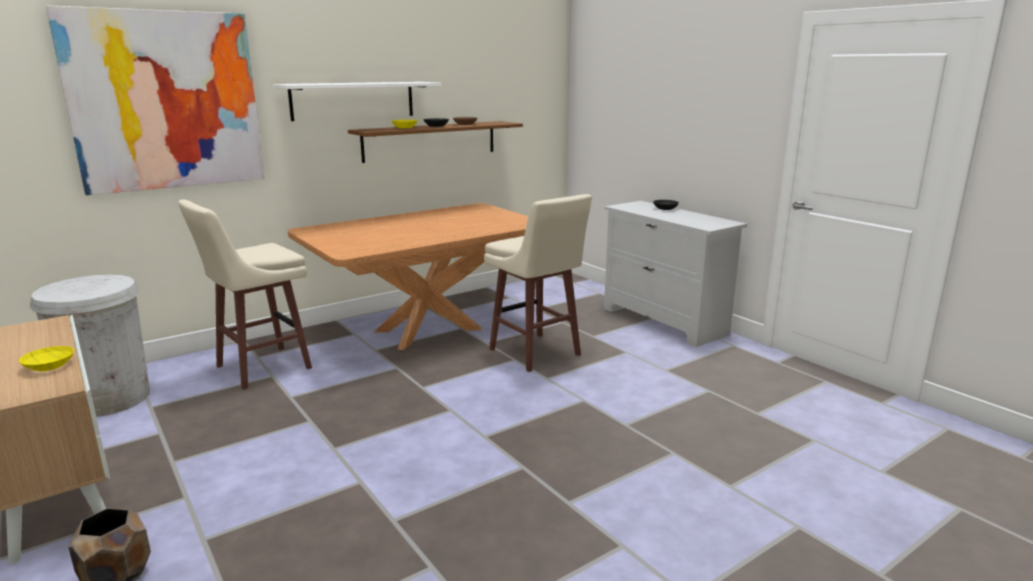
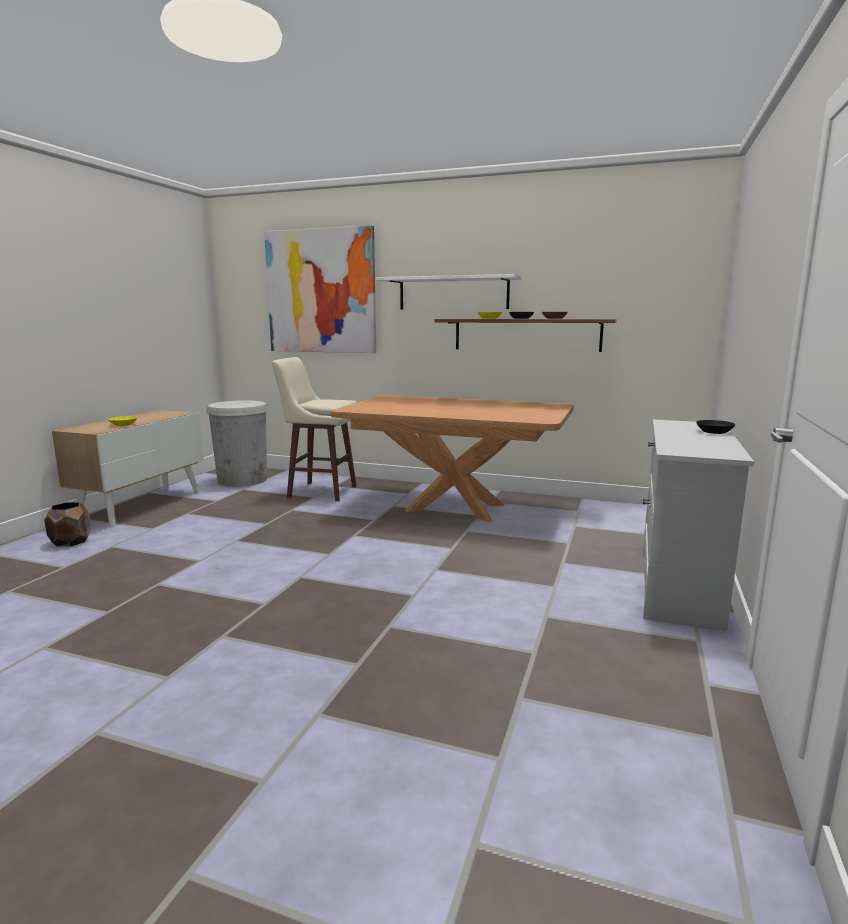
camera: 55 degrees right, 5 degrees down
beige stool [484,194,592,372] -> none

